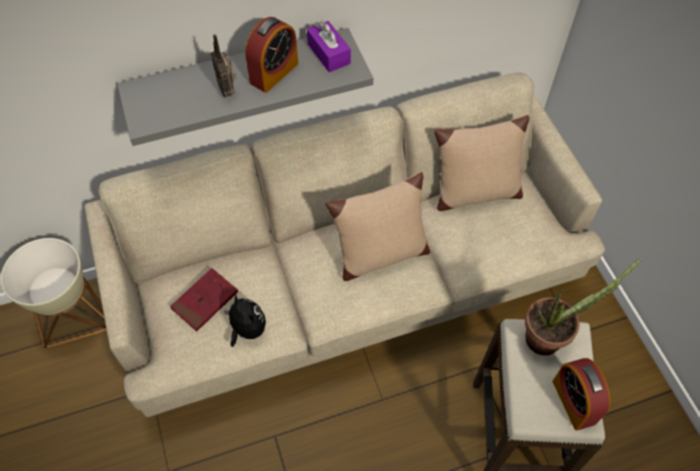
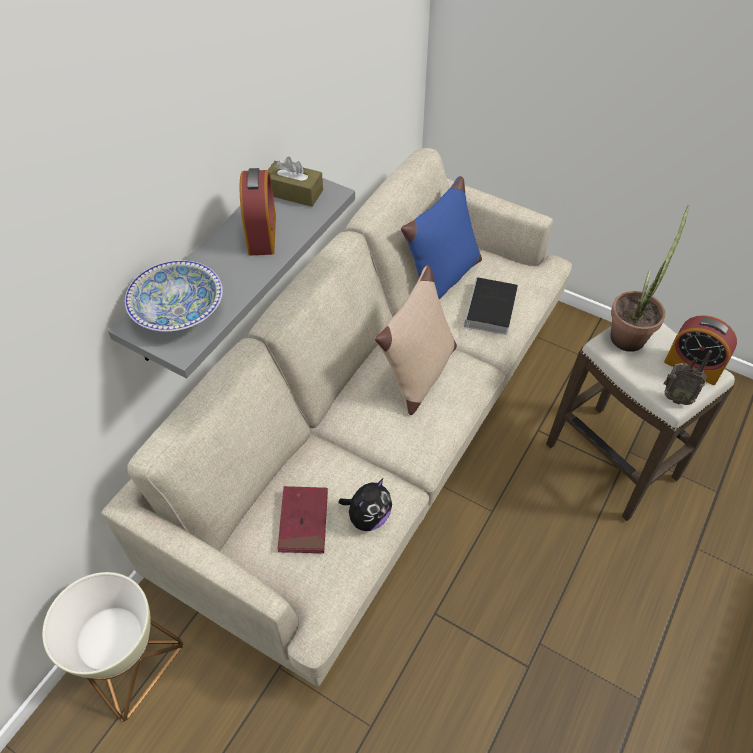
camera: 40 degrees left, 5 degrees down
radio [211,35,236,98] -> radio moved to [664,350,712,405]
plush toy [224,294,266,347] -> plush toy turned 120 degrees clockwise [338,479,392,531]
purple tissue box [307,21,351,72] -> brown tissue box [268,157,323,207]
beige pillow [434,115,529,211] -> blue pillow [401,176,482,300]
none -> bowl [125,260,223,332]
none -> book [464,277,518,336]

